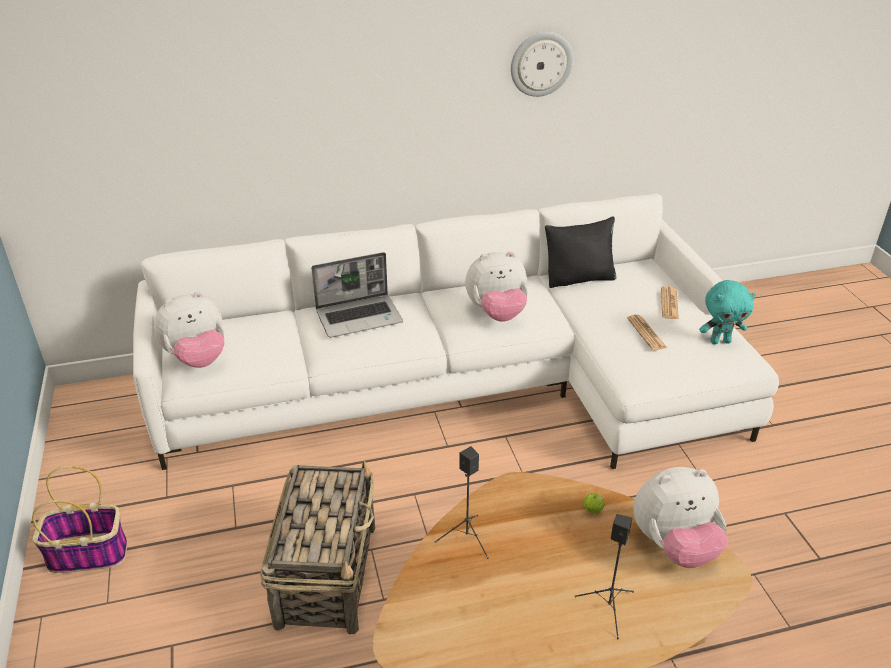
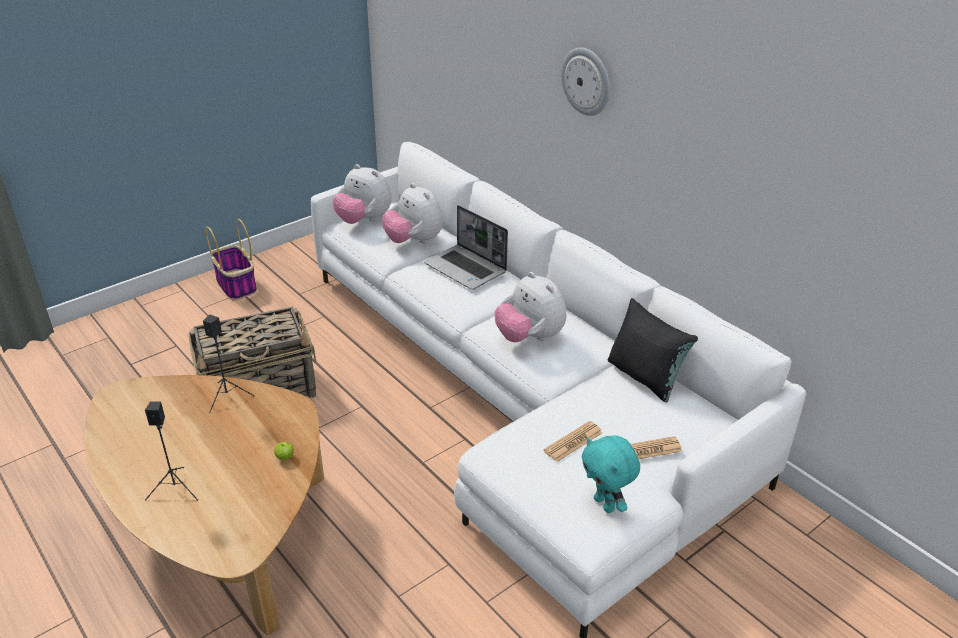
camera: 65 degrees right, 0 degrees up
wall clock [511,32,573,97] -> wall clock moved to [561,47,610,116]
plush toy [633,467,728,568] -> plush toy moved to [382,183,443,244]

